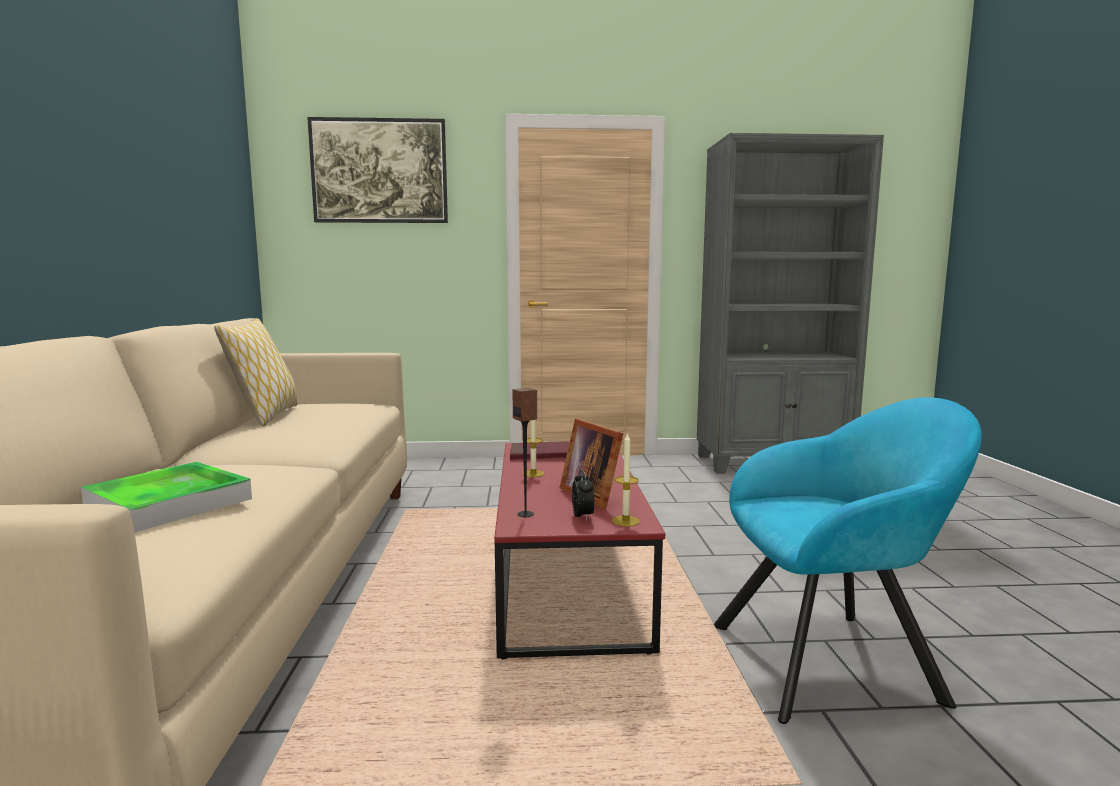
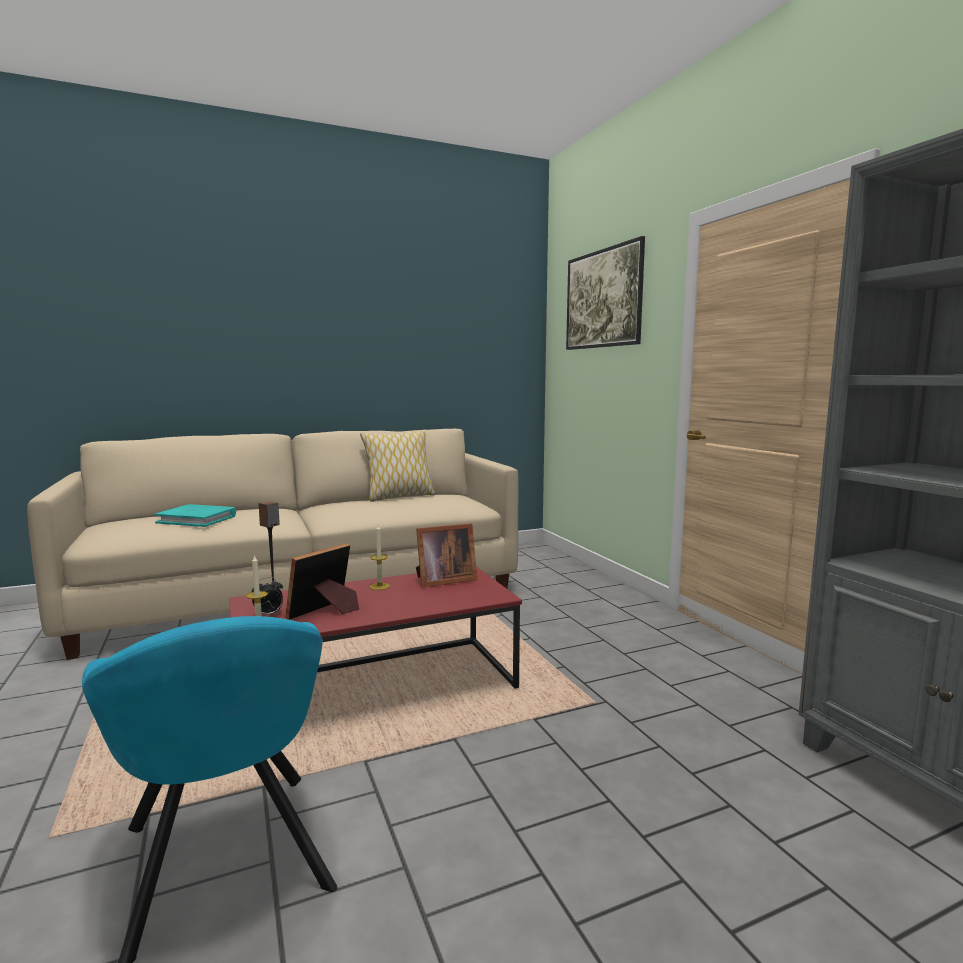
camera: 70 degrees right, 0 degrees up
tray [81,462,252,532] -> turquoise book [154,504,236,527]
red book [510,441,569,460] -> picture frame [416,523,477,587]

